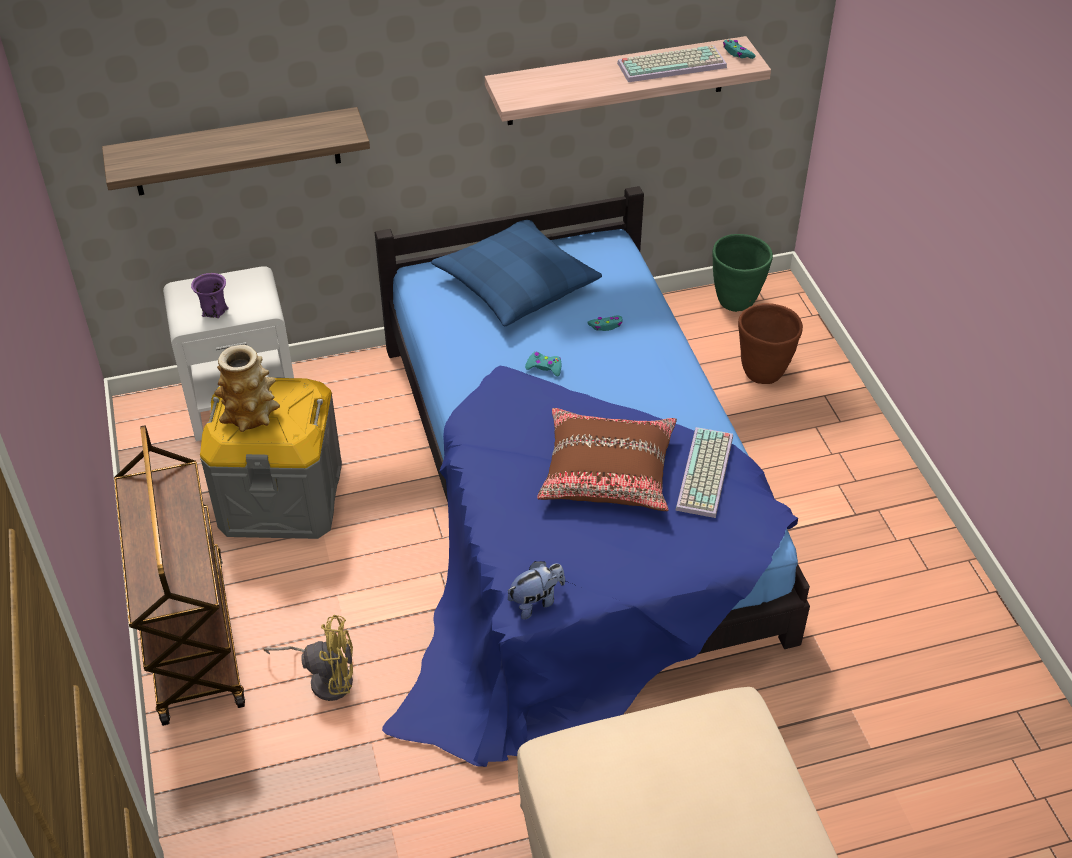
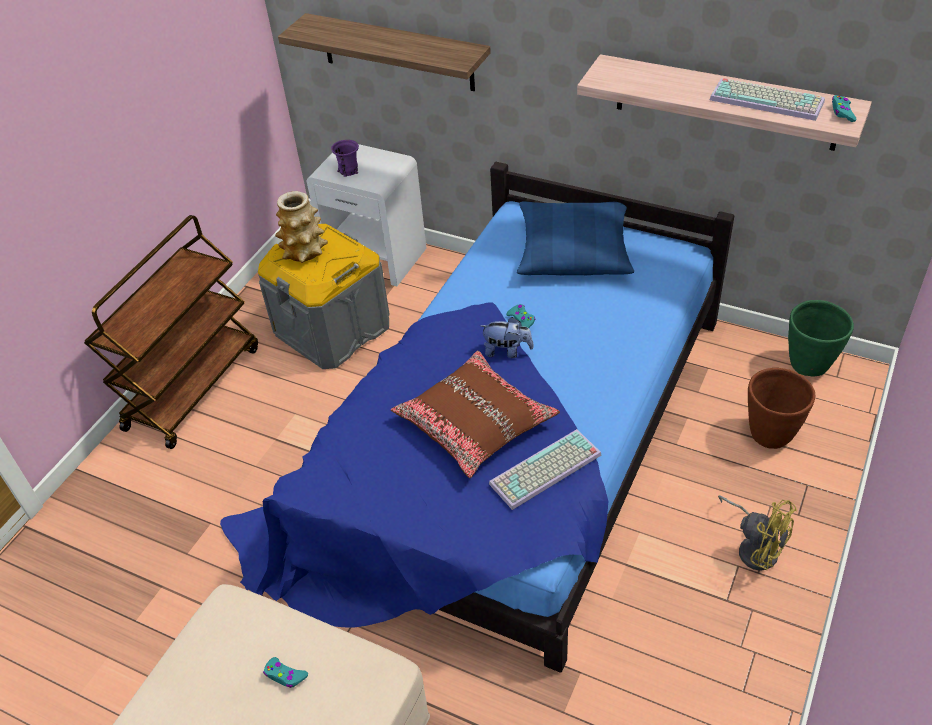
camera: 45 degrees right, 0 degrees up
yellow fan [264,615,353,701] -> yellow fan moved to [718,495,797,571]
plush toy [507,561,565,620] -> plush toy moved to [481,317,534,358]
turquoise game controller [587,315,623,331] -> turquoise game controller moved to [263,657,308,688]

